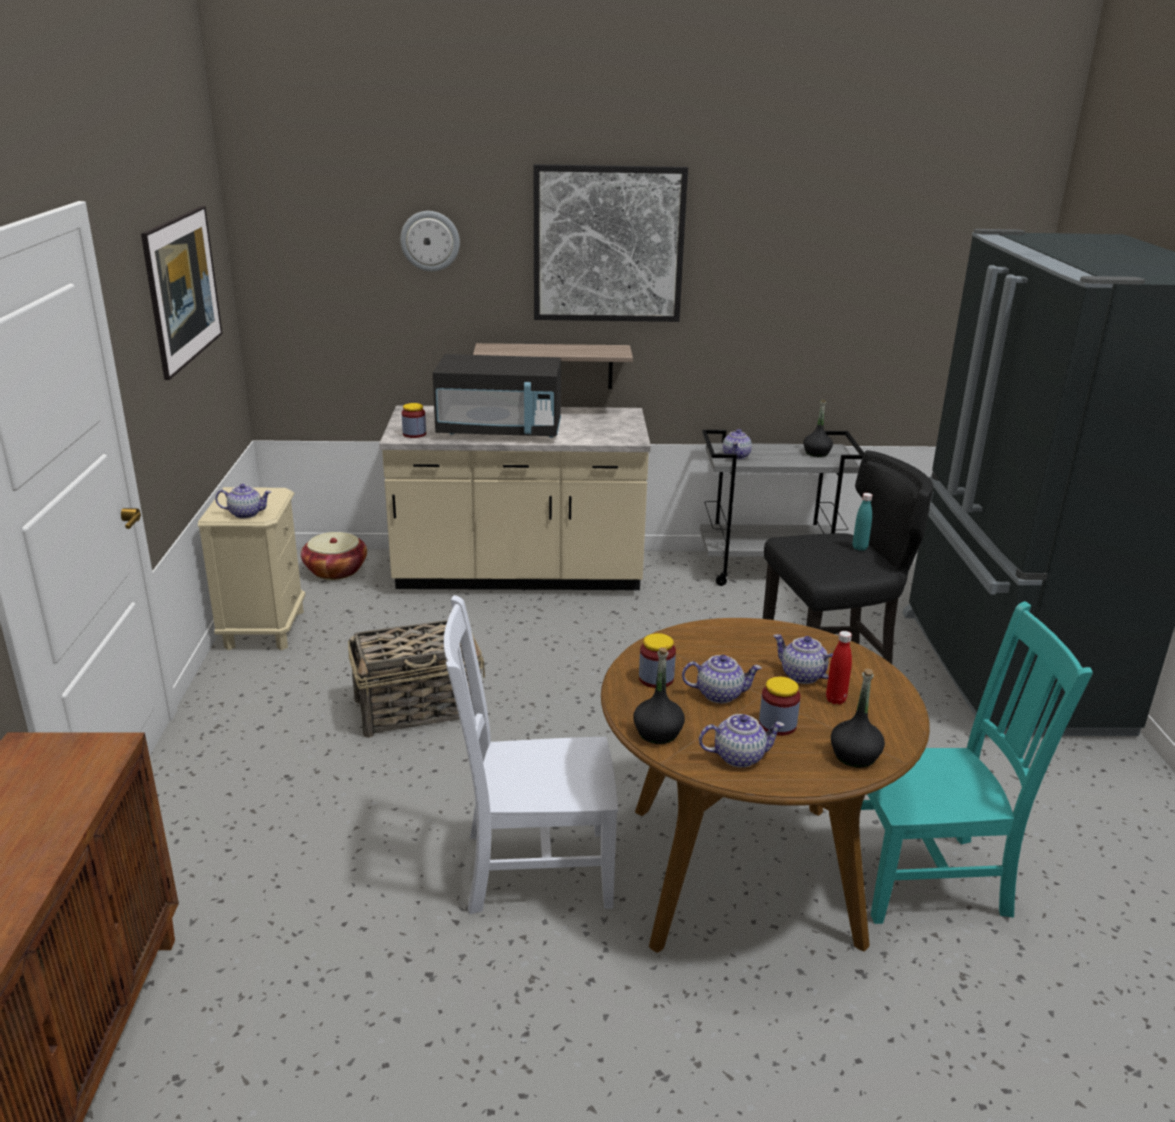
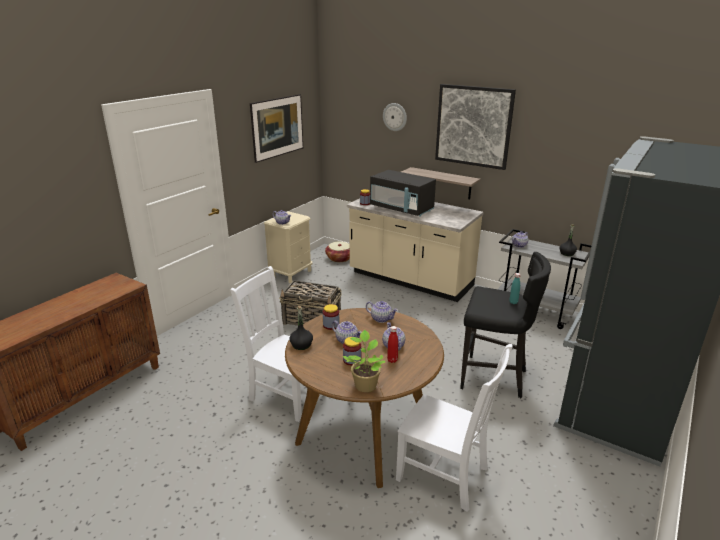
camera: 35 degrees right, 0 degrees up
teapot [699,714,785,768] -> teapot moved to [366,301,398,323]
black bottle [831,668,885,768] -> potted plant [343,330,385,392]
turquoise chair [861,601,1093,924] -> white chair [396,344,513,512]

